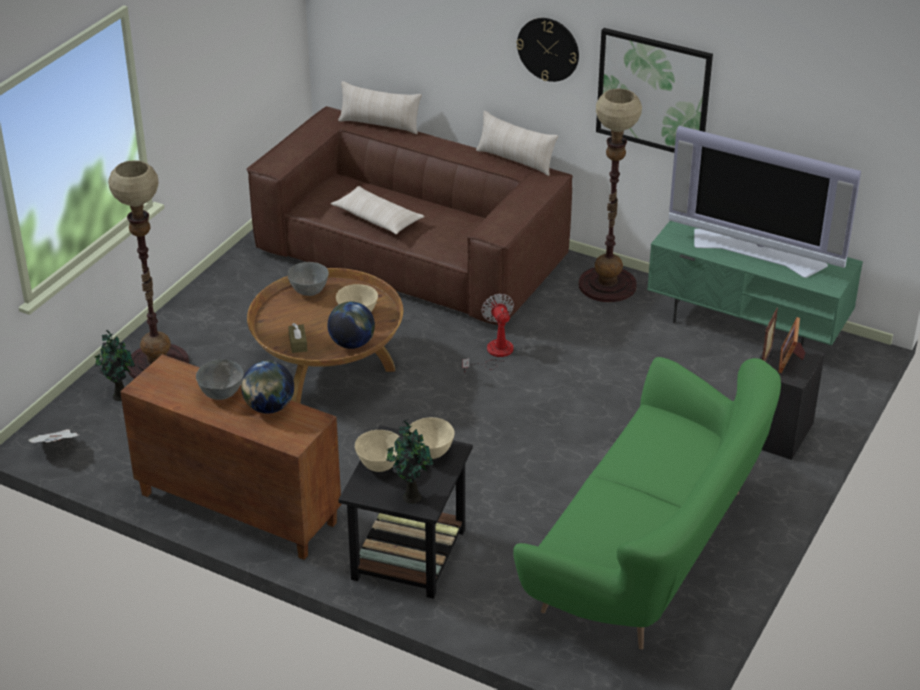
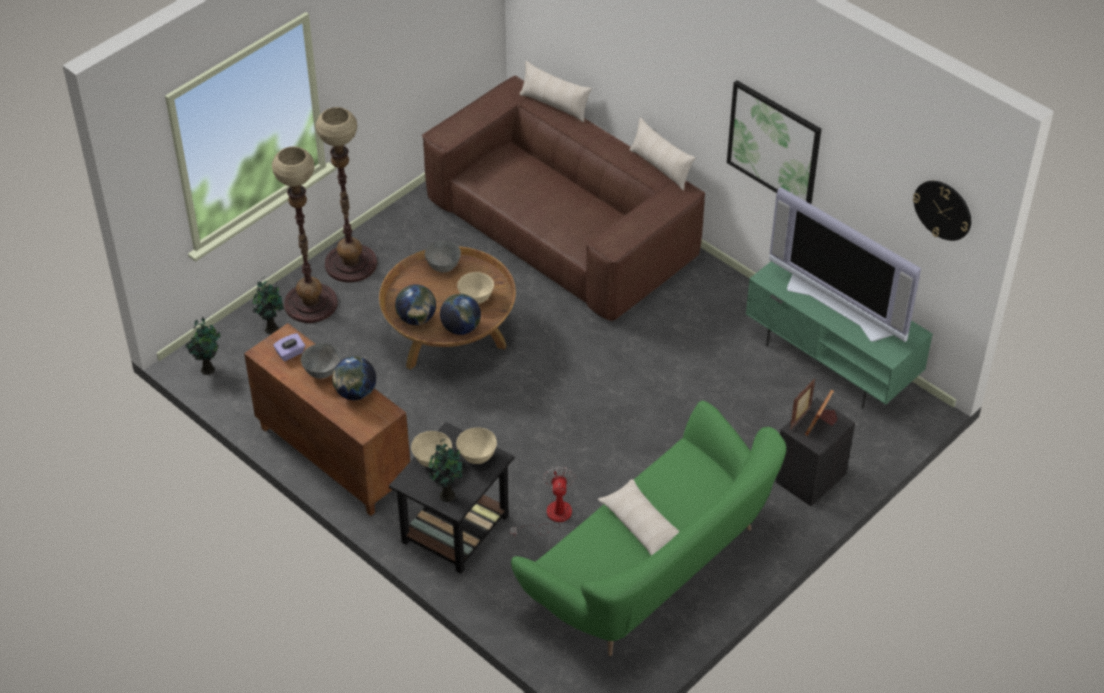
camera: 15 degrees right, 10 degrees up
newspaper [28,429,78,443] -> potted plant [185,317,220,375]
brown tissue box [288,323,307,353] -> globe [395,284,436,325]
beige pillow [331,186,425,234] -> beige pillow moved to [598,479,680,555]
fan [463,294,514,375] -> fan moved to [510,466,575,537]
wall clock [517,18,579,82] -> wall clock moved to [913,181,971,241]
floor lamp [579,89,642,302] -> floor lamp moved to [316,107,377,282]
none -> purple tissue box [273,333,305,361]

